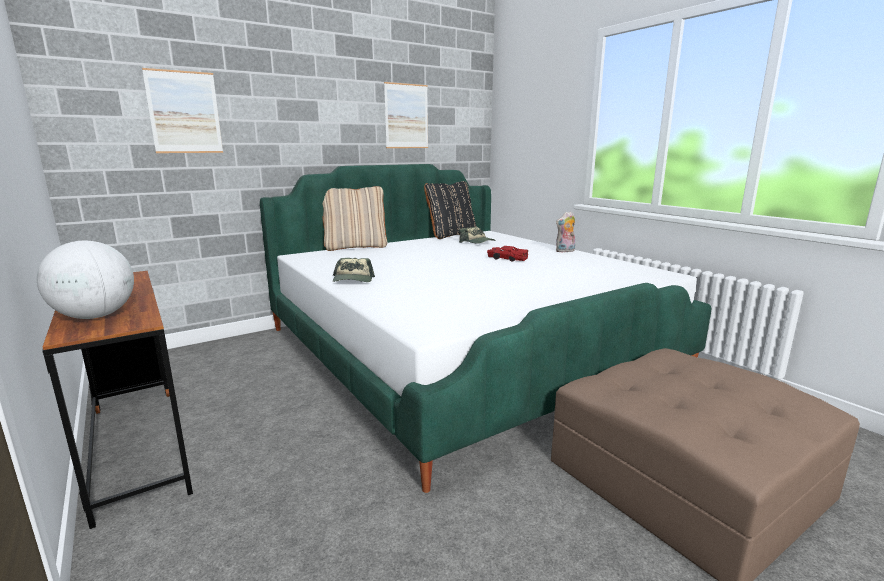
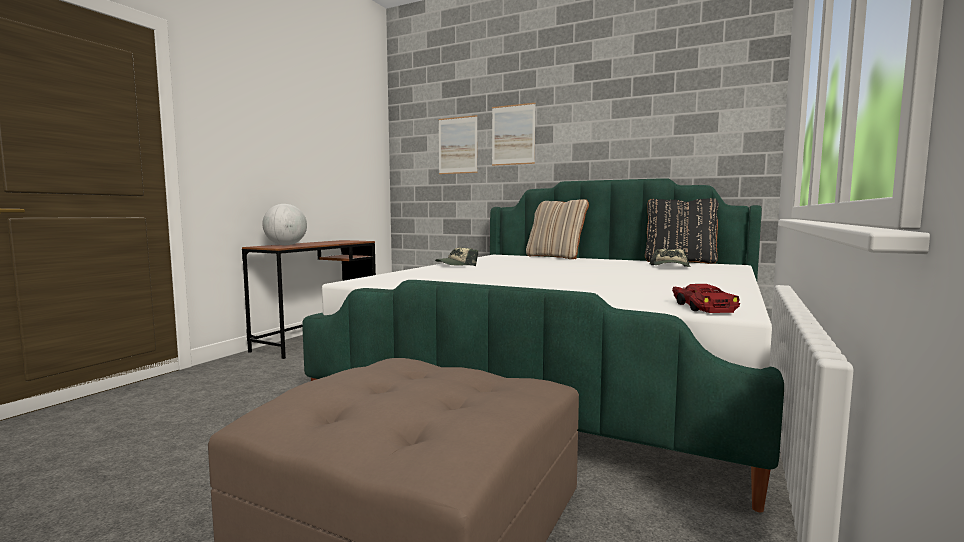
camera: 60 degrees right, 10 degrees down
picture [384,82,428,148] -> picture moved to [492,103,536,166]
red toy car [487,246,528,262] -> red toy car moved to [672,284,740,313]
plush toy [556,211,575,253] -> none

